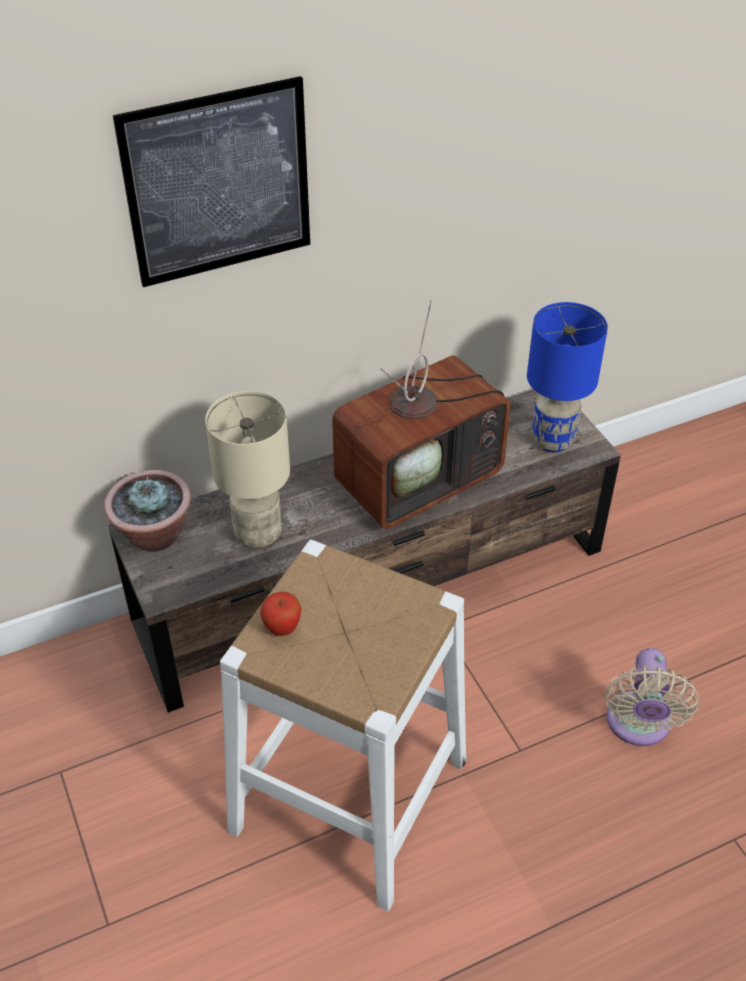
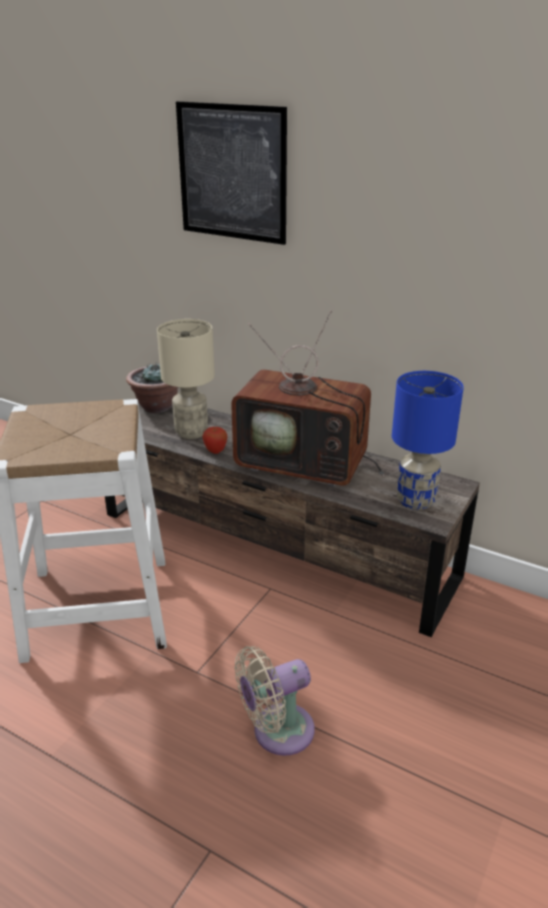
camera: 55 degrees right, 15 degrees down
apple [260,592,302,636] -> apple moved to [203,427,227,454]

